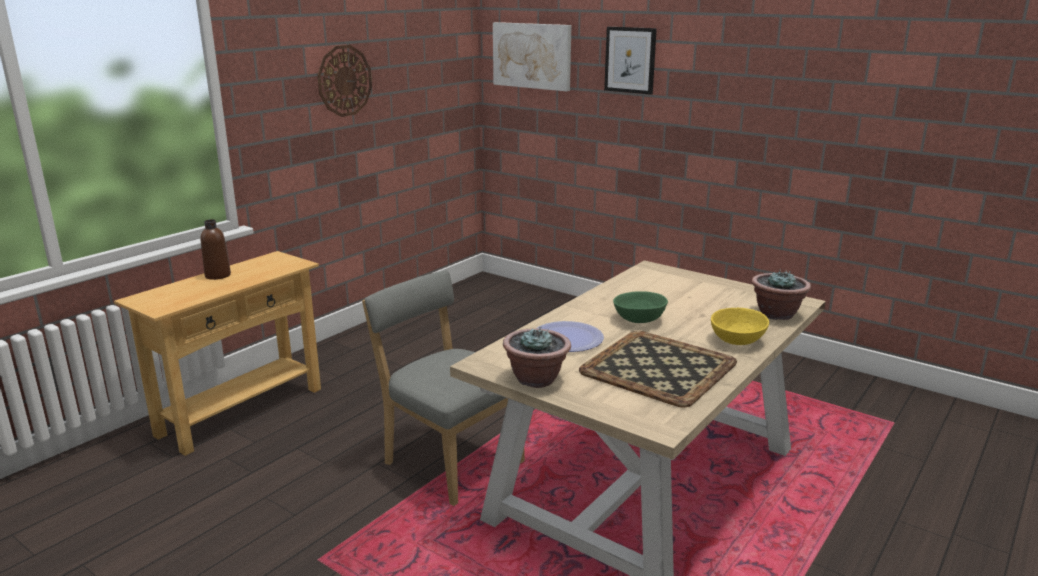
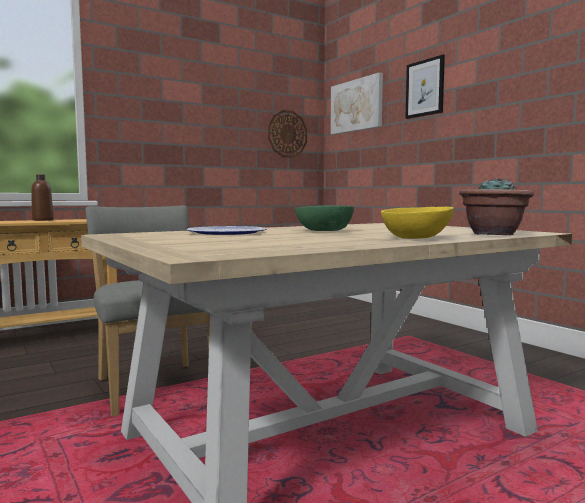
camera: 20 degrees right, 15 degrees down
wall clock [317,45,372,117] -> wall clock moved to [268,110,307,158]
potted plant [503,328,571,388] -> none
tray [579,331,737,407] -> none

